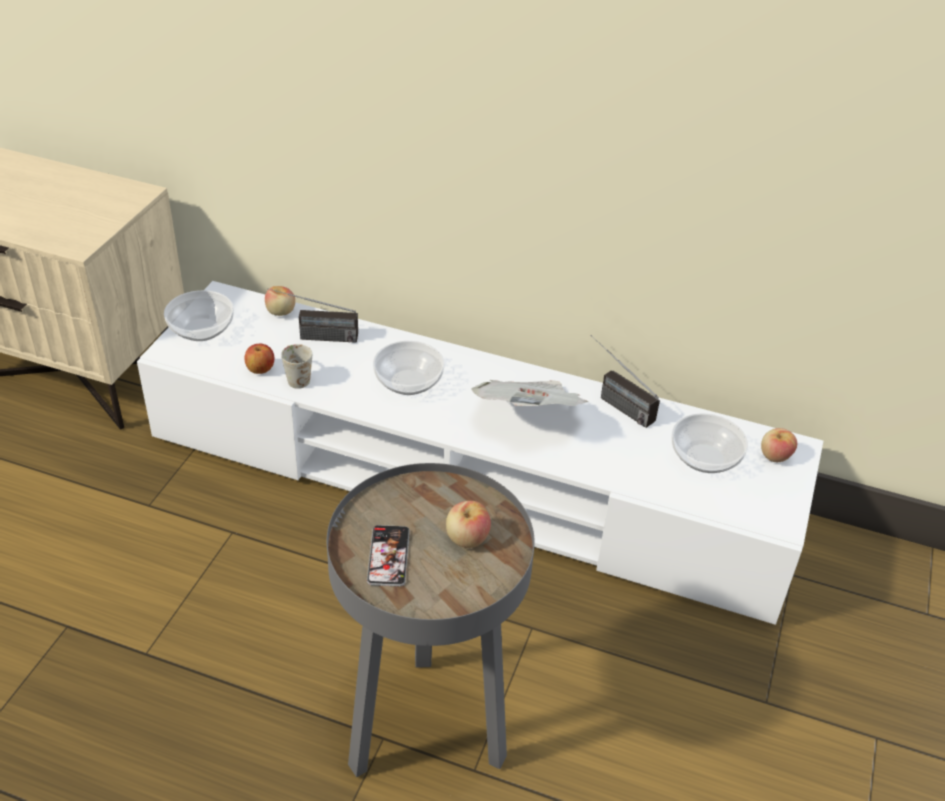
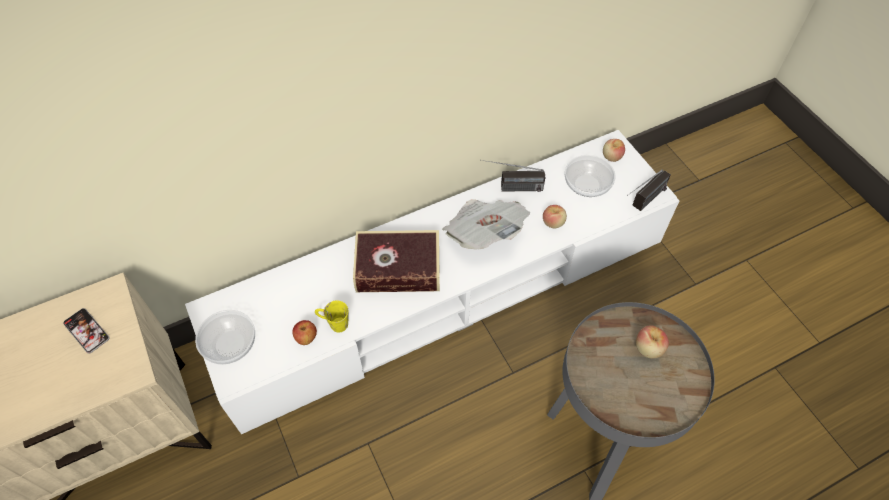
camera: 45 degrees left, 15 degrees up
apple [265,286,295,316] -> apple moved to [543,205,567,228]
radio [267,288,358,343] -> radio moved to [627,170,671,211]
white mug [281,344,312,389] -> yellow mug [315,300,349,332]
phone [367,525,410,587] -> phone moved to [63,308,109,354]
bowl [373,341,445,395] -> book [353,230,440,292]

